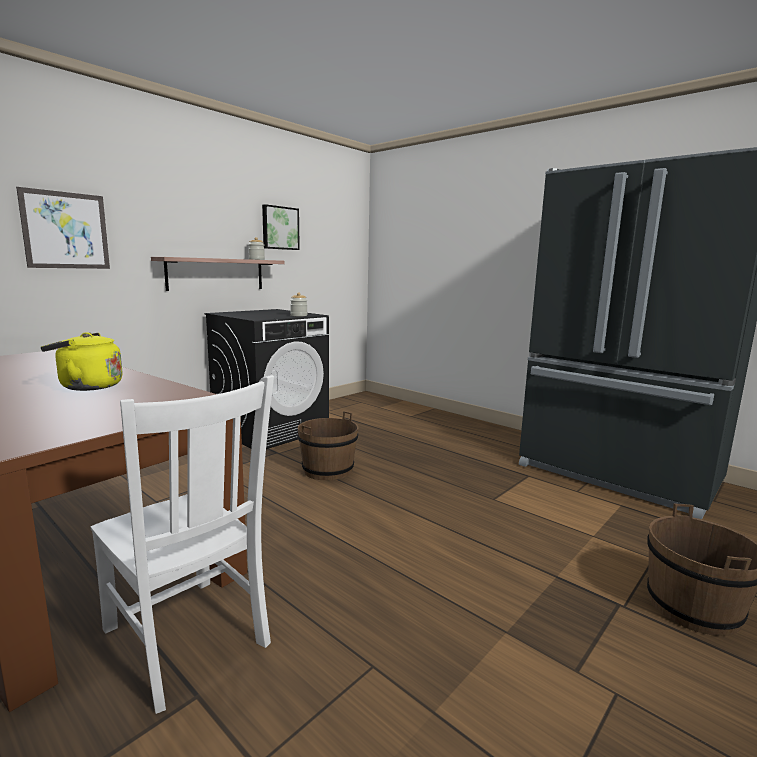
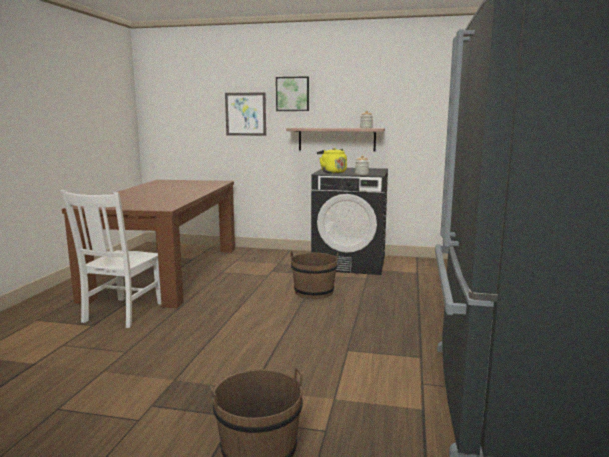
camera: 60 degrees right, 0 degrees up
yellow kettle [41,332,123,391] -> yellow kettle moved to [317,148,347,174]
picture [262,204,300,250] -> picture moved to [276,76,309,111]

